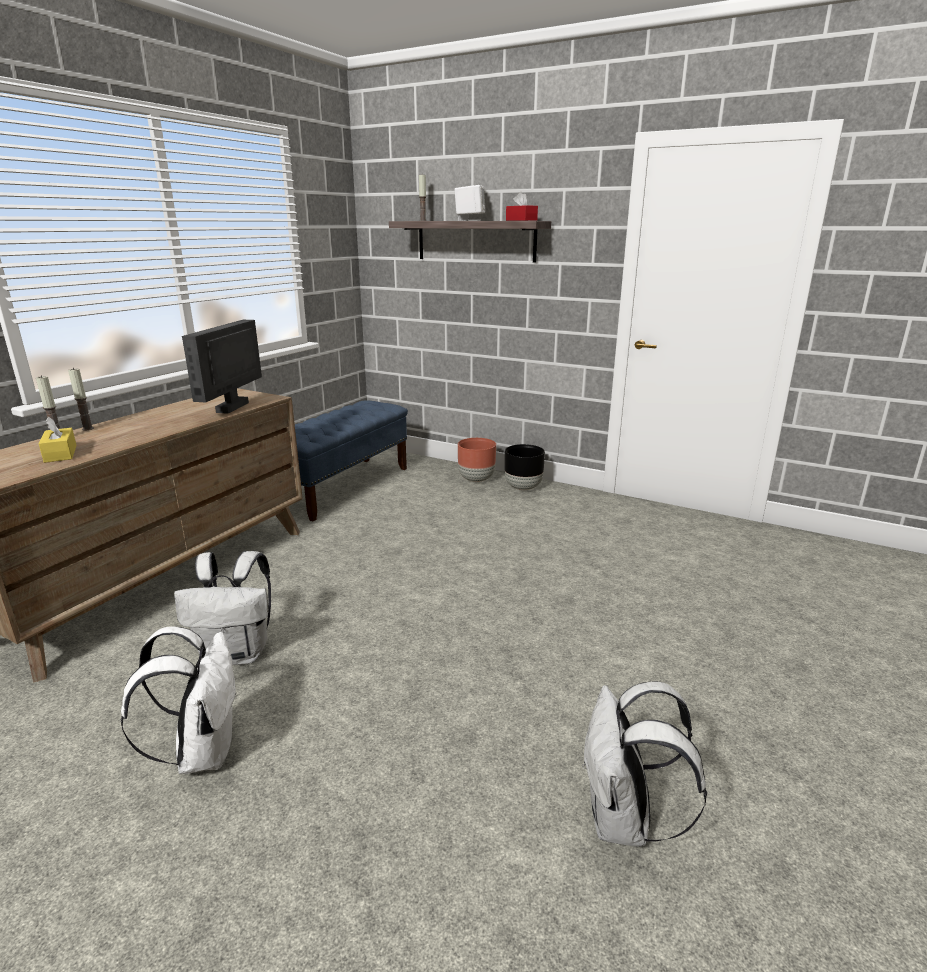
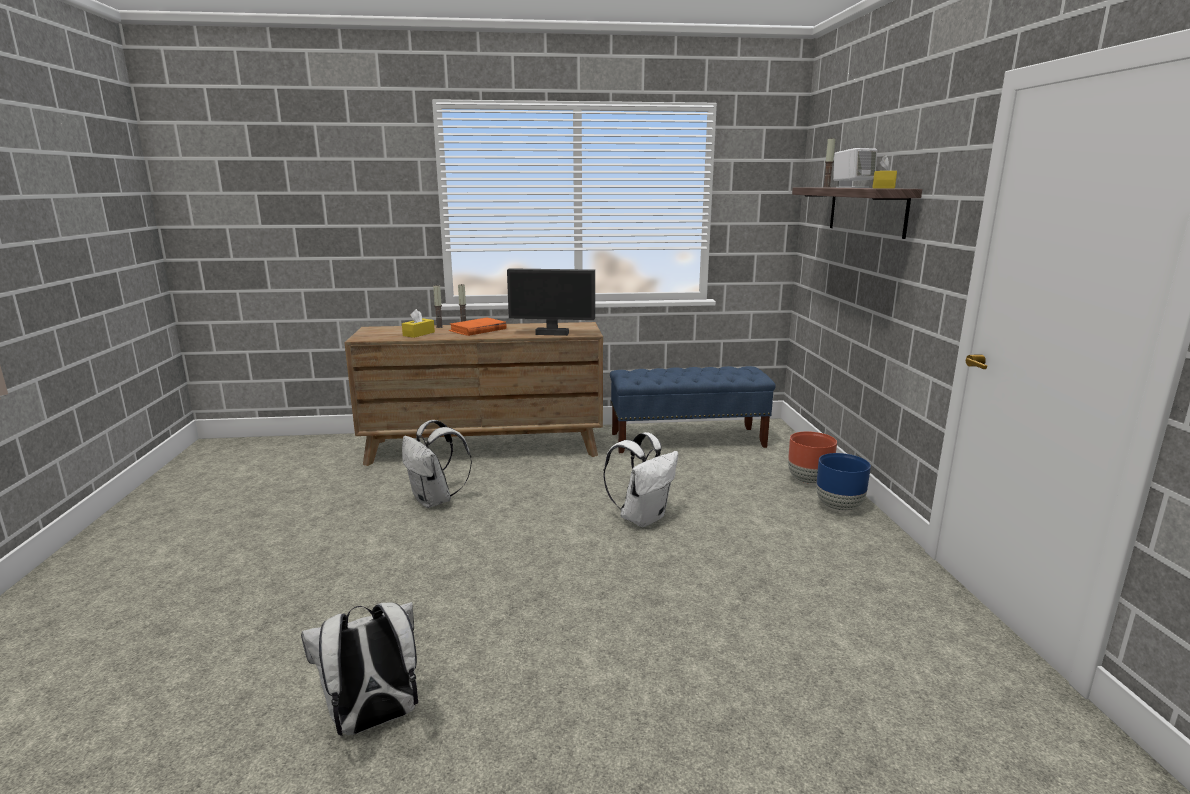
camera: 55 degrees right, 5 degrees down
white backpack [121,626,238,774] -> white backpack moved to [603,432,678,527]
monitor [182,320,262,414] -> monitor turned 150 degrees counterclockwise [507,268,595,336]
black planter [505,444,545,490] -> blue planter [816,453,871,511]
red tissue box [506,192,538,221] -> yellow tissue box [872,155,897,188]
none -> orange book [449,318,507,336]

